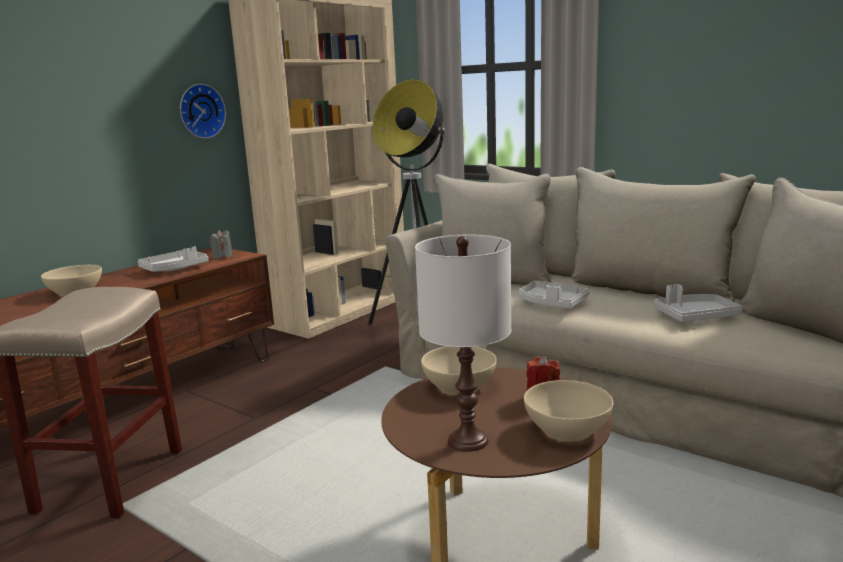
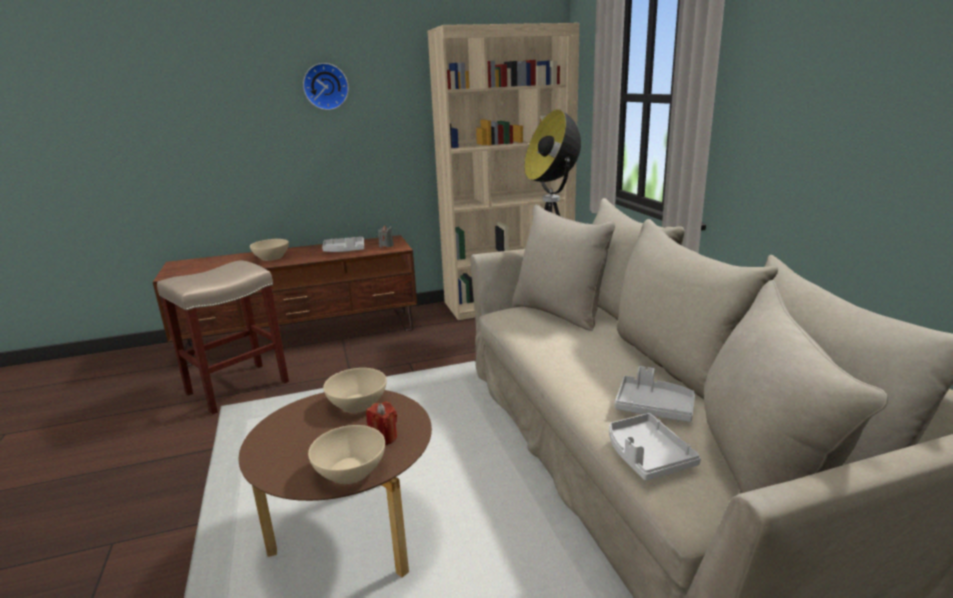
camera: 35 degrees right, 5 degrees up
wall clock [180,84,226,139] -> wall clock moved to [303,63,349,110]
white table lamp [415,235,512,452] -> none
grey tray [518,281,590,309] -> grey tray moved to [609,413,701,480]

